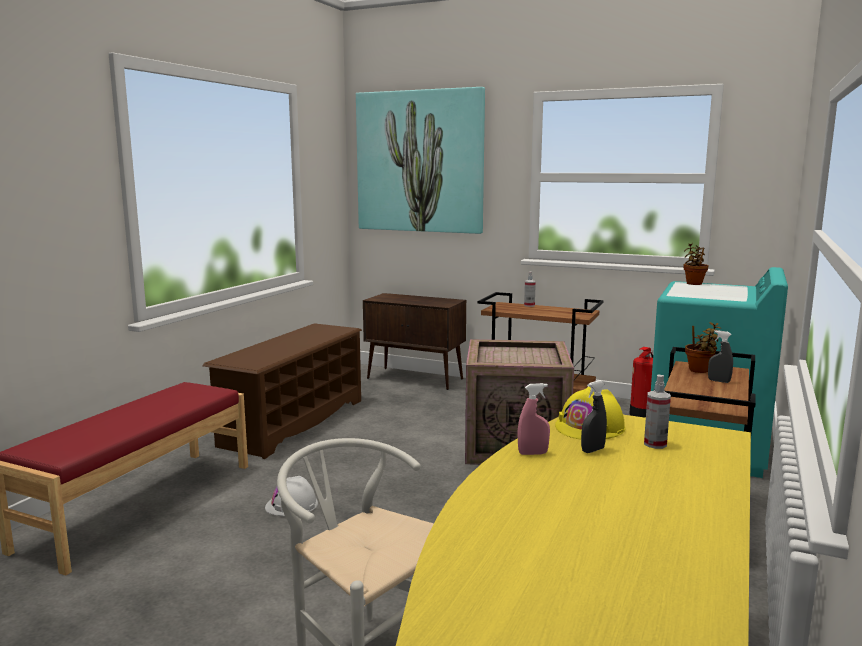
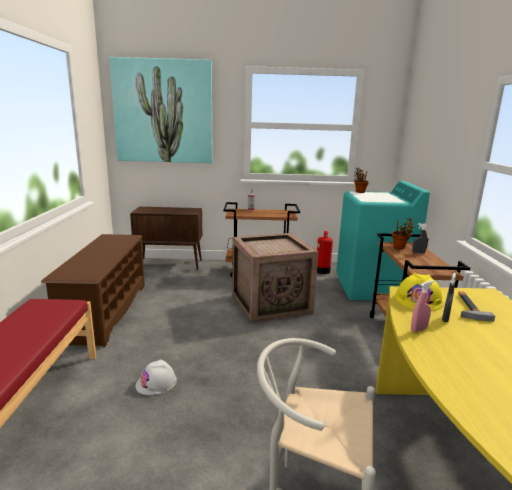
camera: 25 degrees left, 5 degrees up
spray bottle [644,374,671,449] -> hammer [458,291,495,322]

